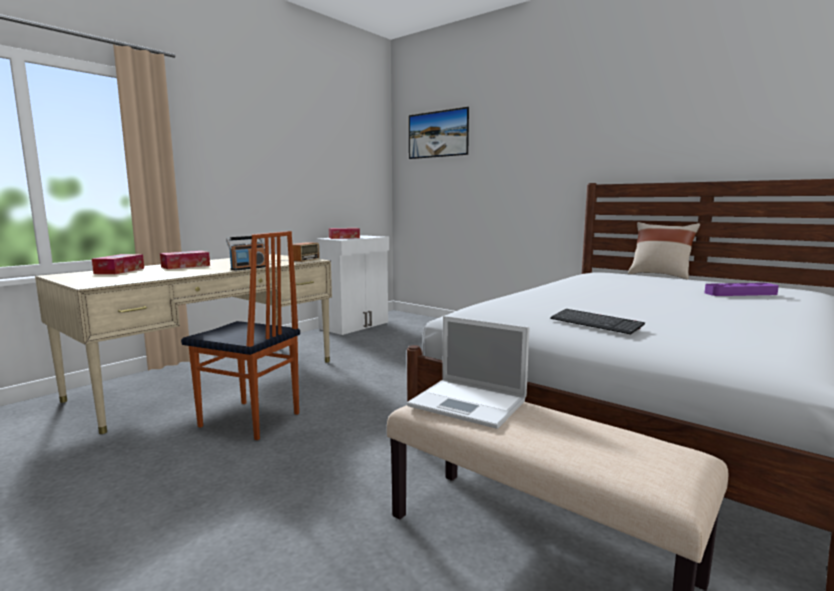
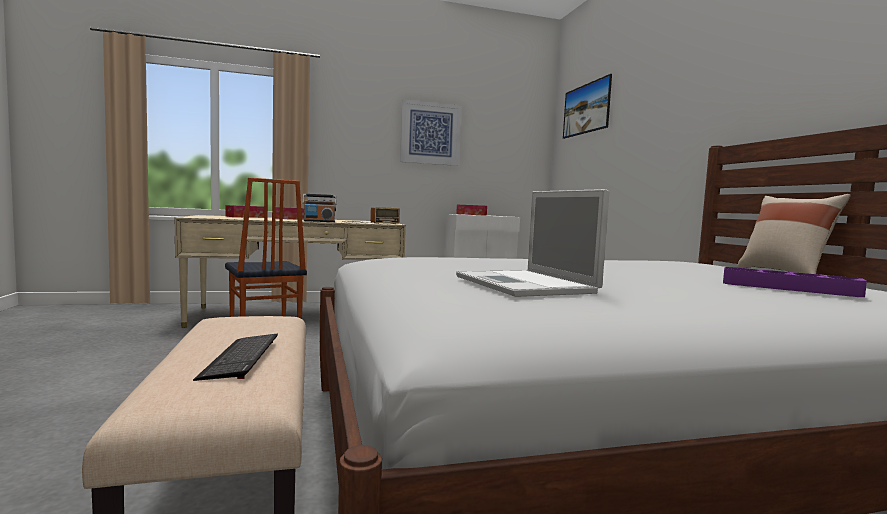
camera: 35 degrees right, 5 degrees down
laptop [407,316,530,429] -> laptop moved to [456,189,609,297]
keyboard [550,309,645,334] -> keyboard moved to [193,334,278,381]
none -> picture [400,99,461,166]

